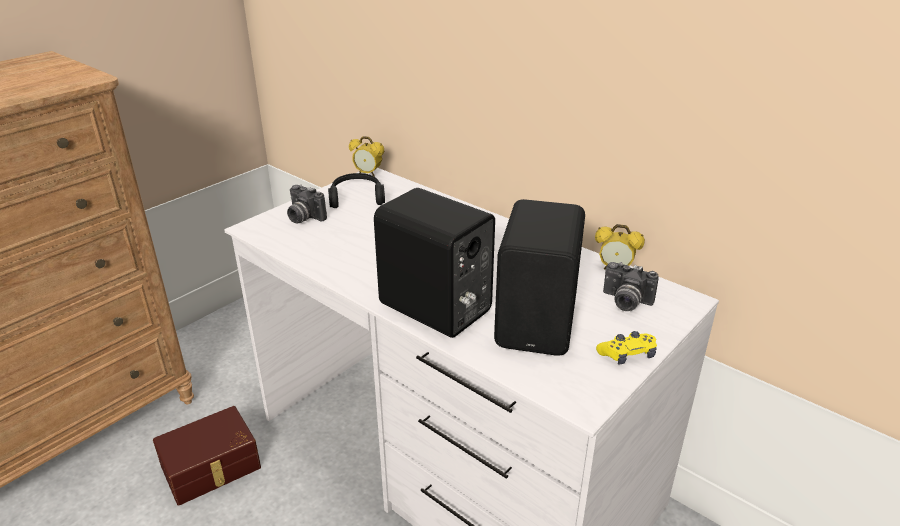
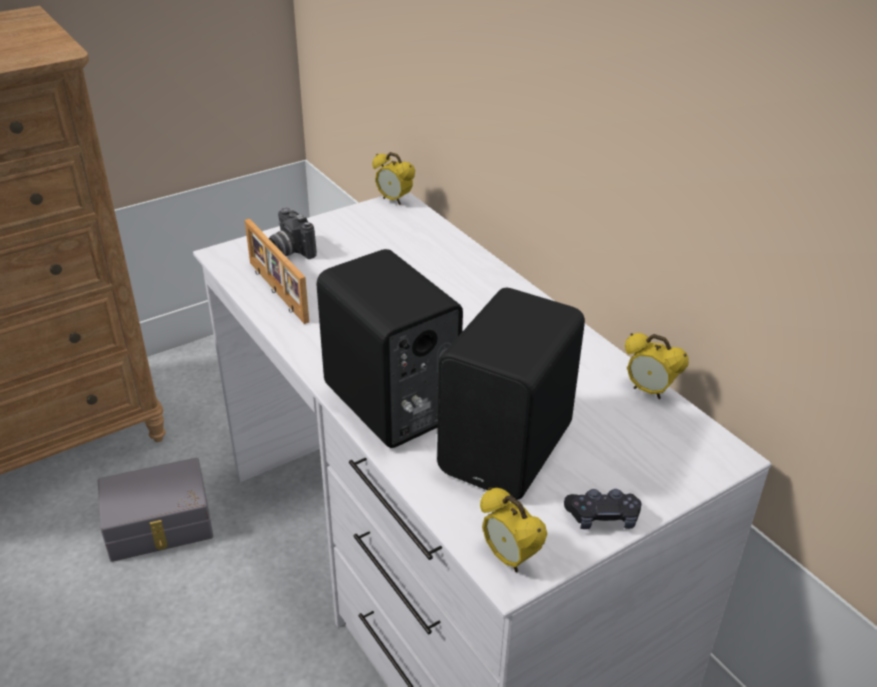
camera: 15 degrees right, 5 degrees up
brown storage box [153,406,261,506] -> grey storage box [98,458,213,562]
black headphones [328,173,385,208] -> none
yellow game controller [596,331,657,364] -> black game controller [564,489,642,529]
camera [603,262,659,311] -> none
none -> picture frame [245,219,309,324]
none -> alarm clock [480,487,547,572]

